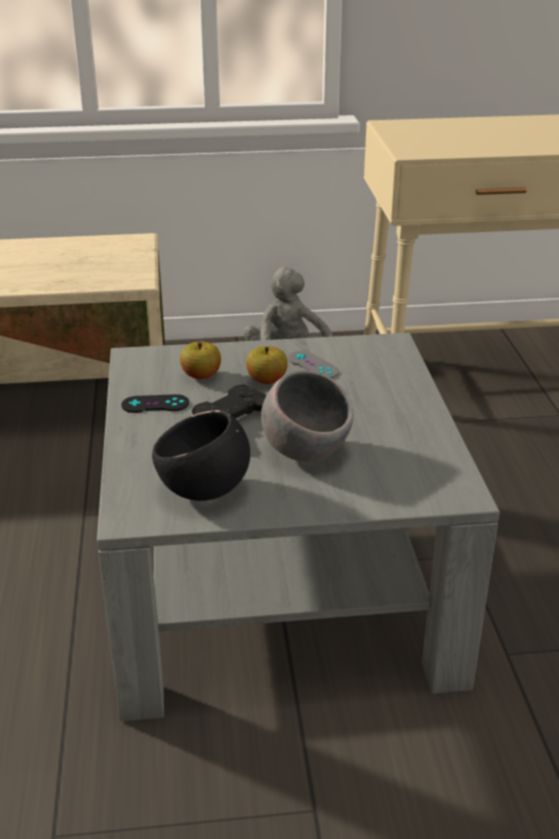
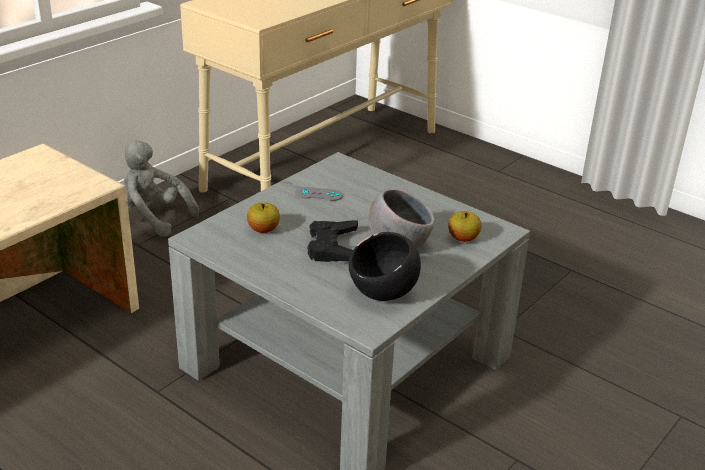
camera: 45 degrees left, 0 degrees up
black game controller [121,394,189,413] -> none
apple [246,346,288,384] -> apple moved to [448,211,481,242]

